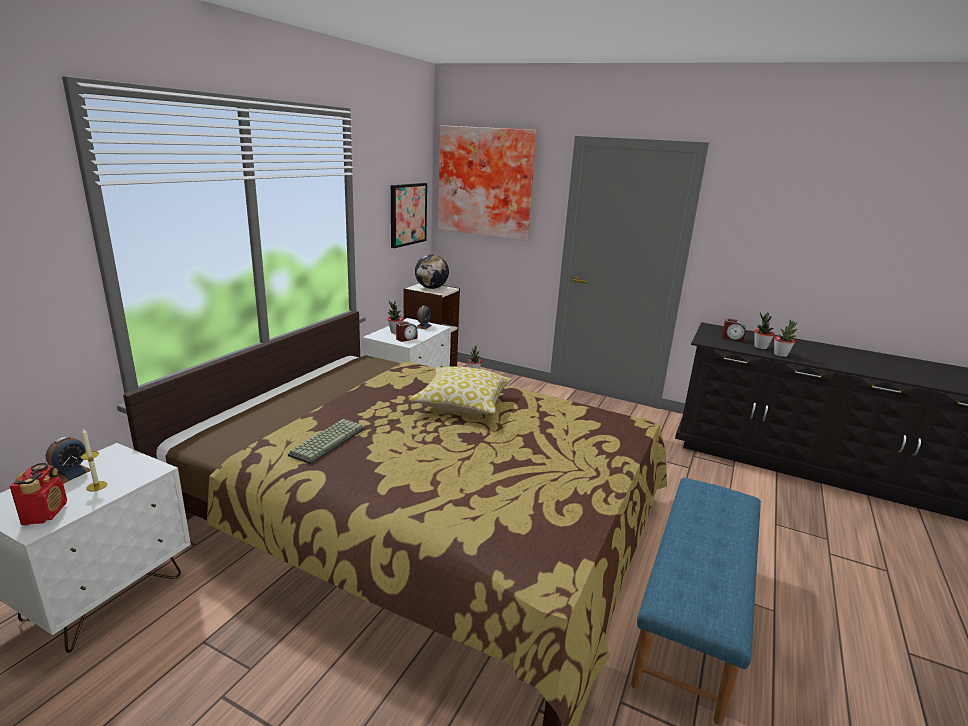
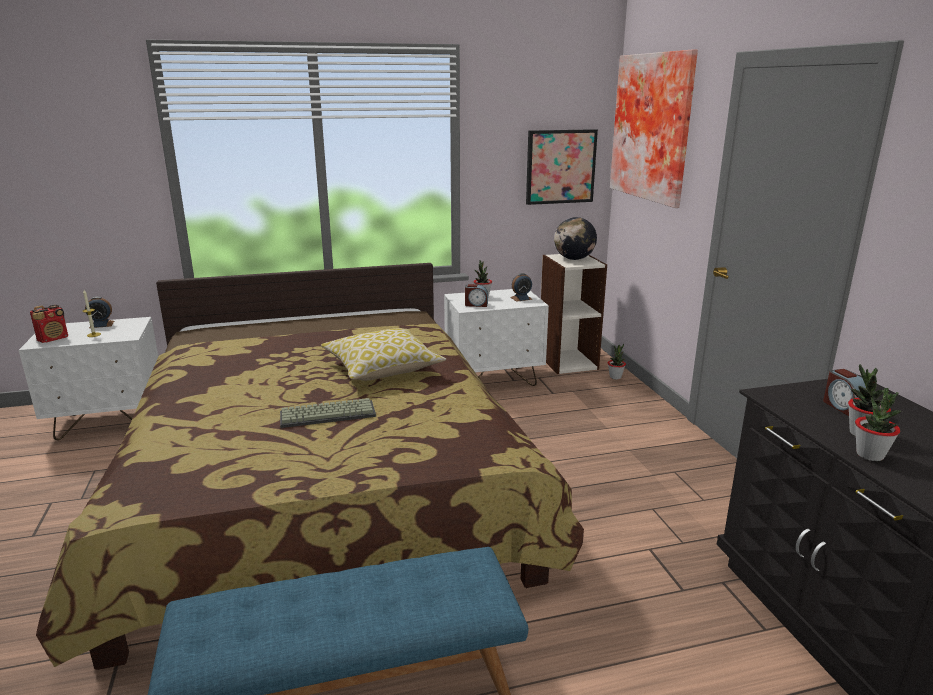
camera: 50 degrees right, 0 degrees up
keyboard [288,419,365,464] -> keyboard moved to [280,398,376,428]

